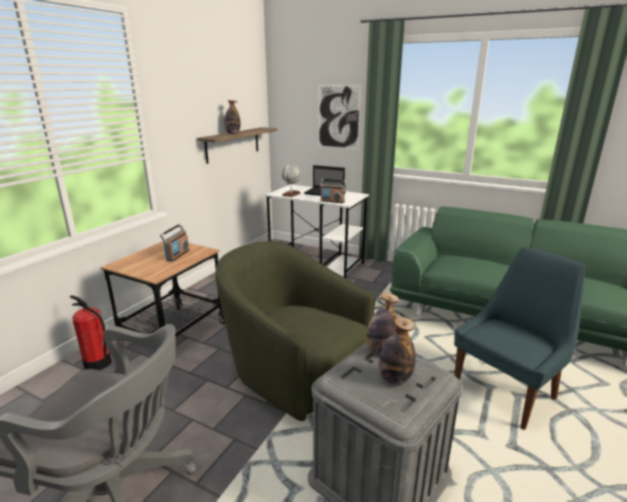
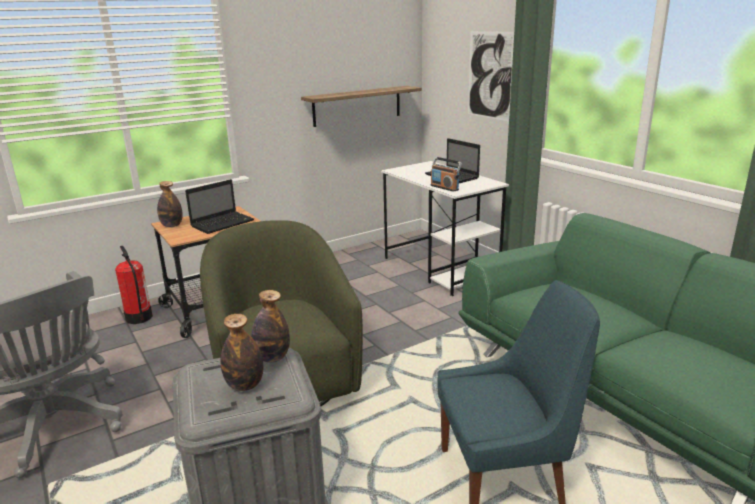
camera: 30 degrees right, 0 degrees up
radio [160,224,190,261] -> laptop [185,179,254,234]
bottle [224,100,240,134] -> bottle moved to [157,181,183,227]
globe [282,165,301,197] -> none

